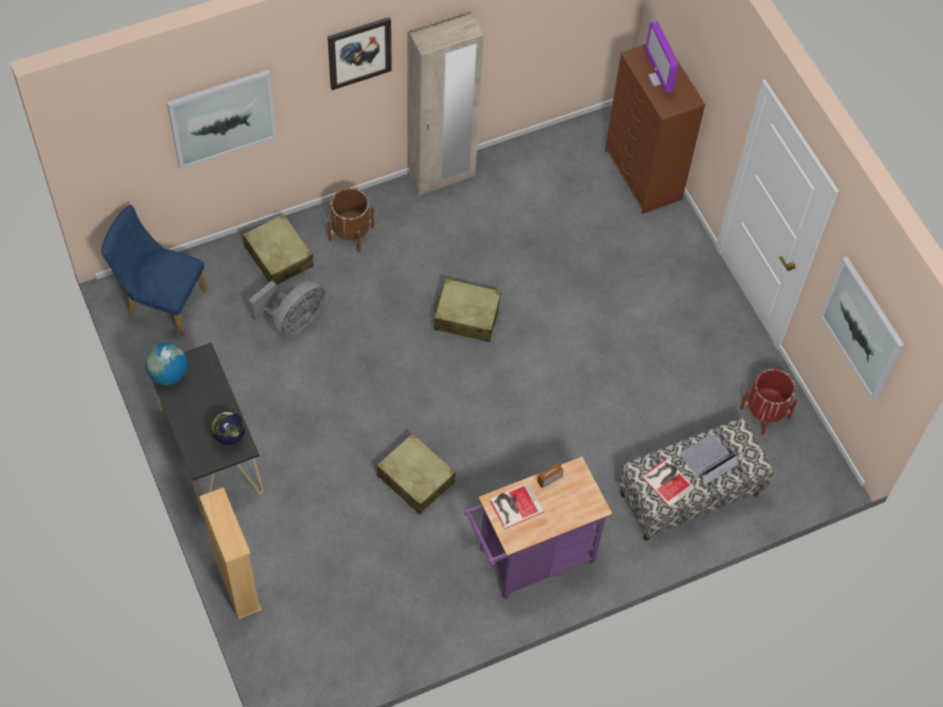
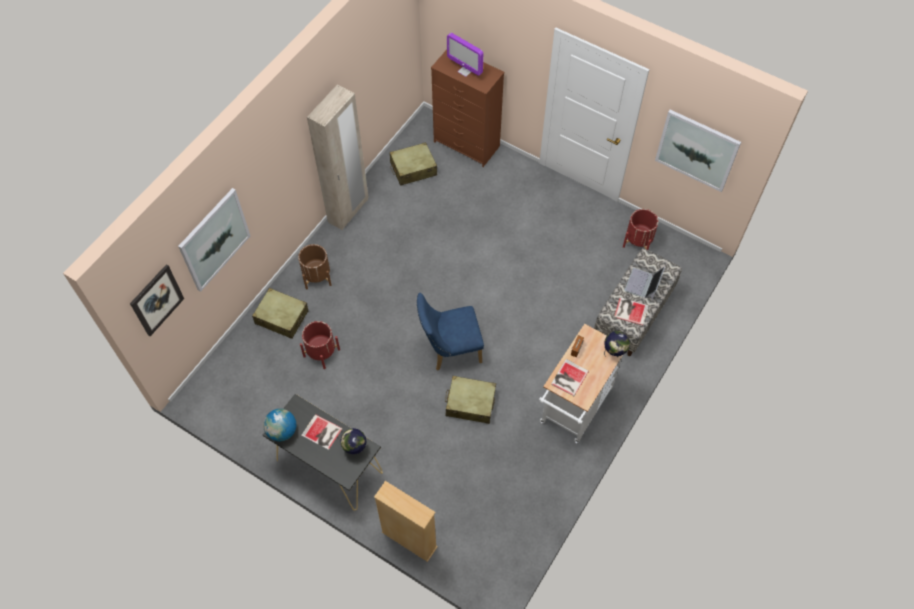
camera: 30 degrees left, 0 degrees up
blue chair [101,205,208,336] -> blue chair moved to [417,293,484,371]
grey fan [248,281,326,338] -> red planter [300,321,340,369]
picture [328,17,392,90] -> picture moved to [130,264,184,336]
beige suitcase [434,279,501,342] -> beige suitcase moved to [390,142,437,186]
purple cart [464,457,612,599] -> white cart [539,324,623,443]
none -> book [301,414,343,450]
none -> globe [604,331,630,357]

